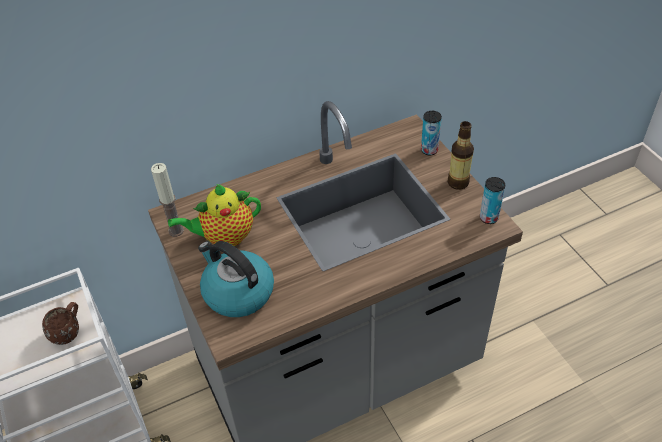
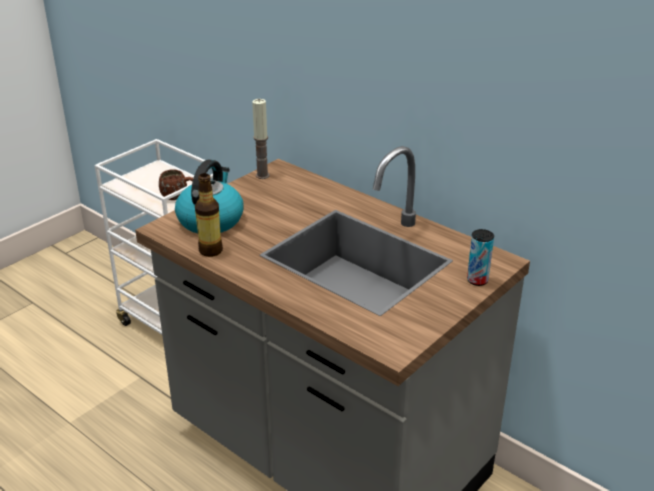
camera: 65 degrees right, 15 degrees down
teapot [168,184,261,246] -> none
bottle [448,121,474,190] -> bottle moved to [195,173,223,257]
can [480,177,505,224] -> none

